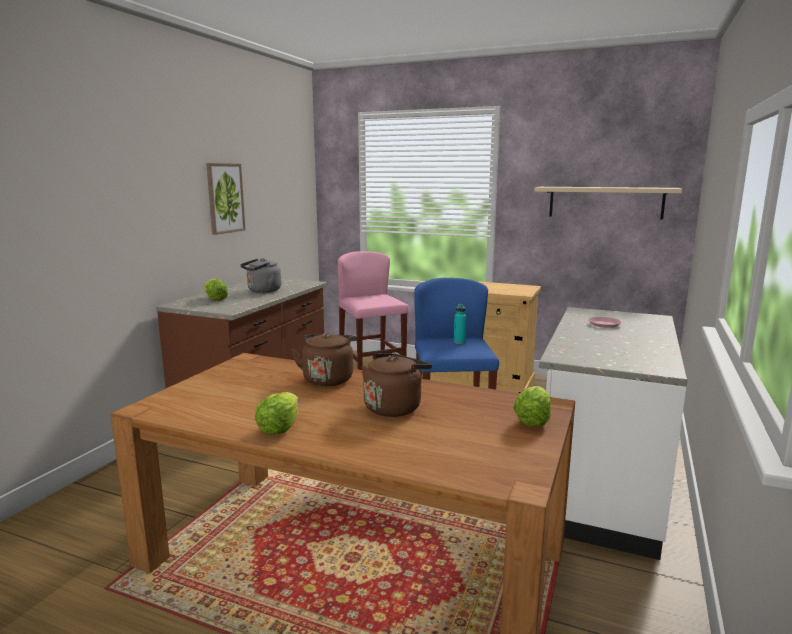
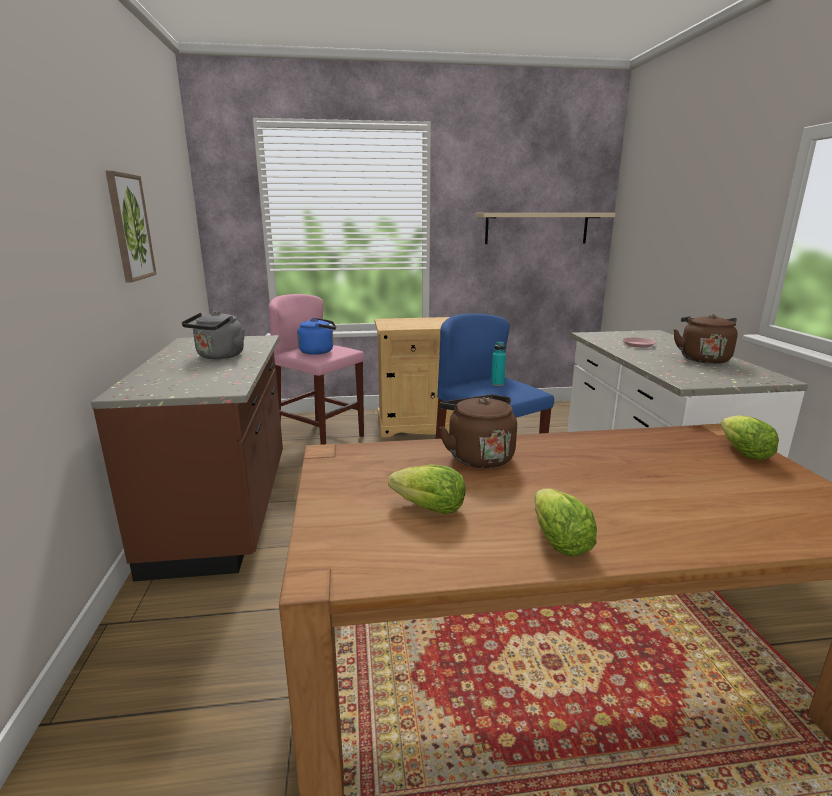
camera: 30 degrees left, 5 degrees up
lettuce [204,279,228,301] -> lettuce moved to [388,464,466,514]
brown kettle [361,353,432,417] -> brown kettle moved to [673,314,738,364]
none -> blue kettle [297,318,336,355]

